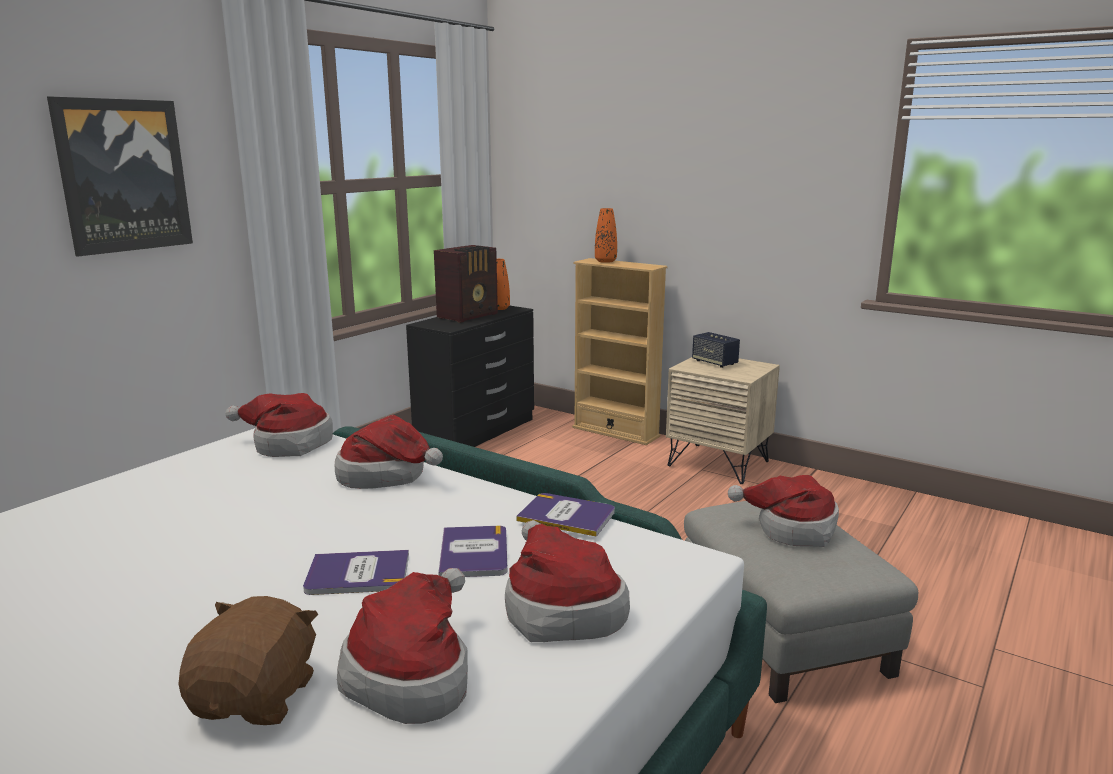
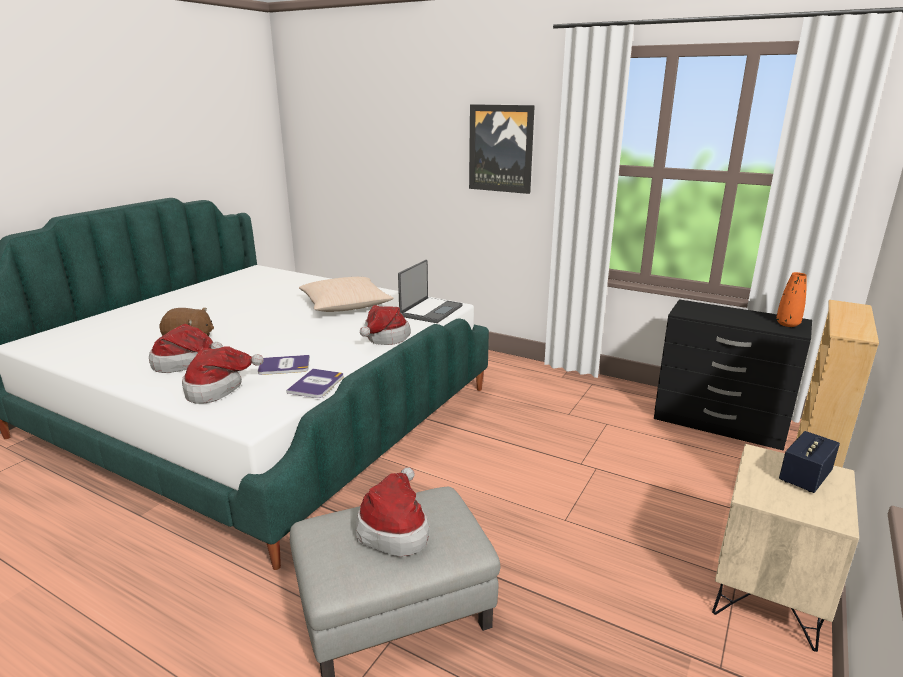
camera: 85 degrees right, 5 degrees up
hat [225,393,333,457] -> laptop [398,260,463,323]
book [303,550,409,595] -> none
radio [434,245,498,323] -> none
orange vase [595,208,617,263] -> none
none -> beige pillow [299,277,394,312]

